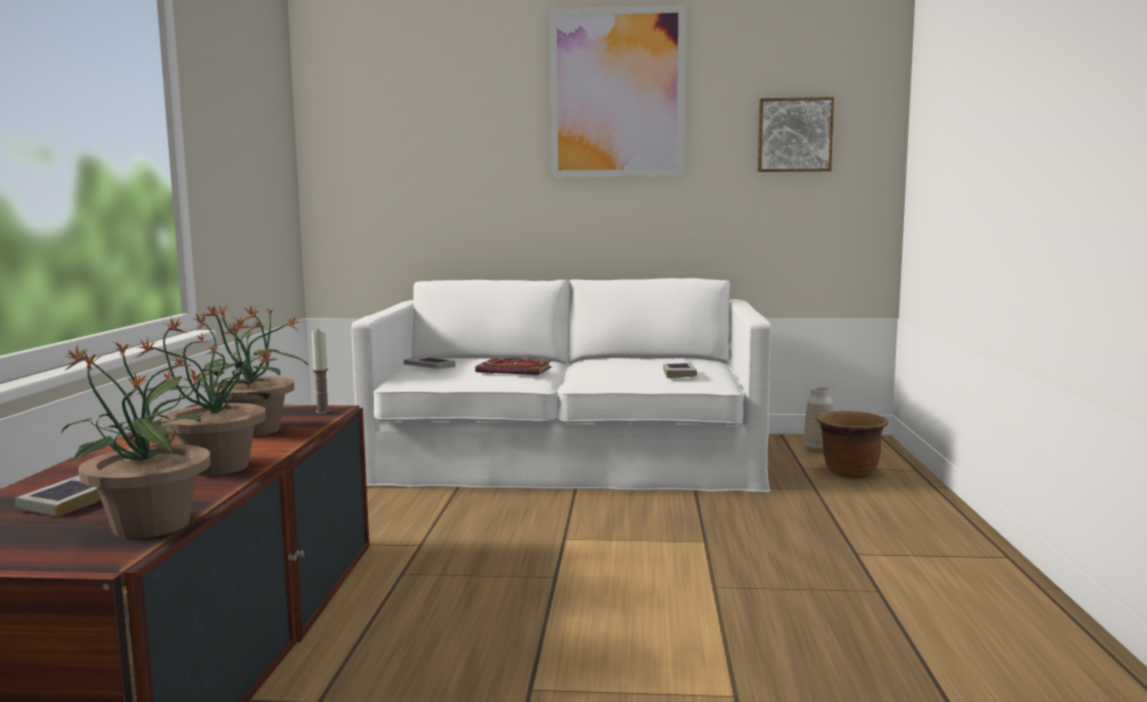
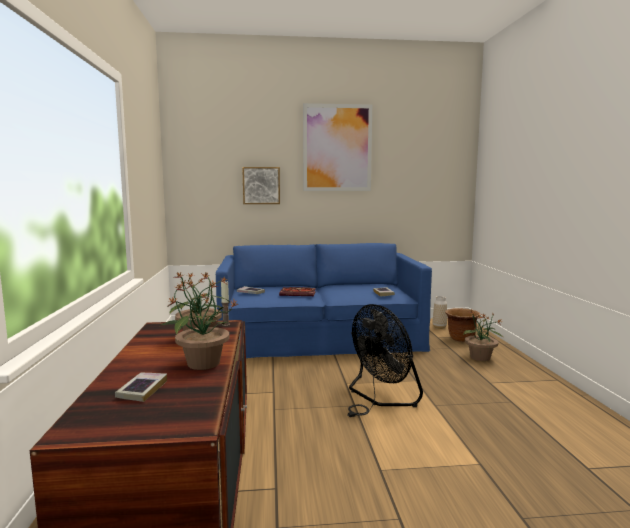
camera: 10 degrees left, 0 degrees up
potted plant [61,342,211,539] -> potted plant moved to [463,309,504,361]
white sofa [351,278,771,492] -> blue sofa [216,243,432,358]
picture [758,97,834,172] -> picture moved to [242,167,280,204]
none -> black fan [347,304,423,417]

